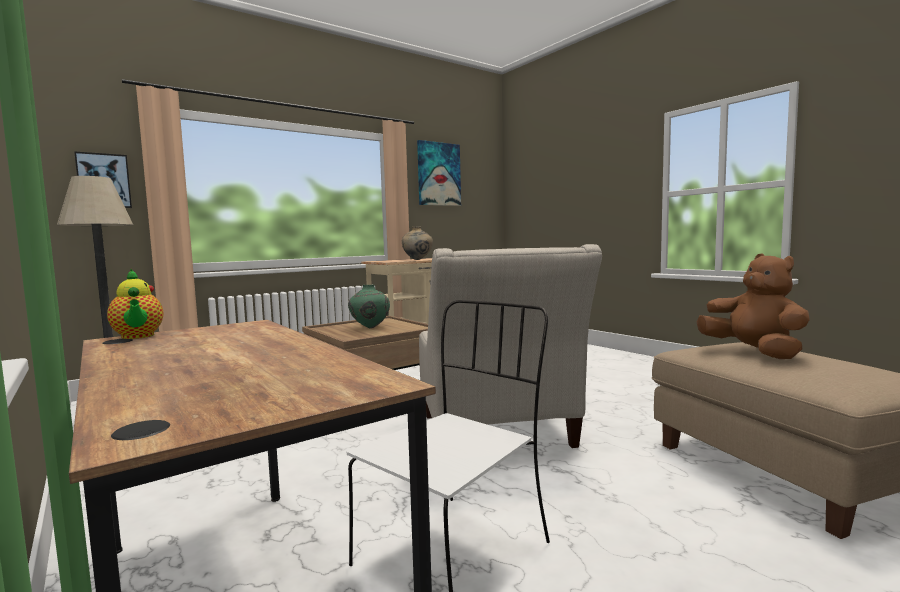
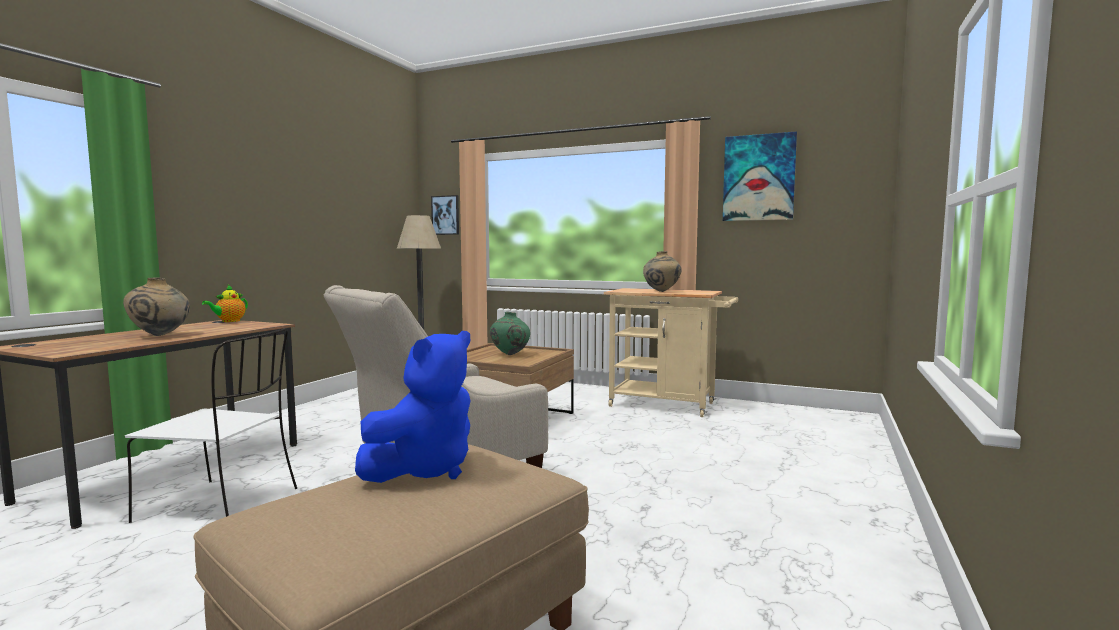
camera: 60 degrees right, 0 degrees up
brown plush toy [697,253,810,359] -> blue plush toy [355,331,471,483]
none -> beige vase [123,277,190,336]

